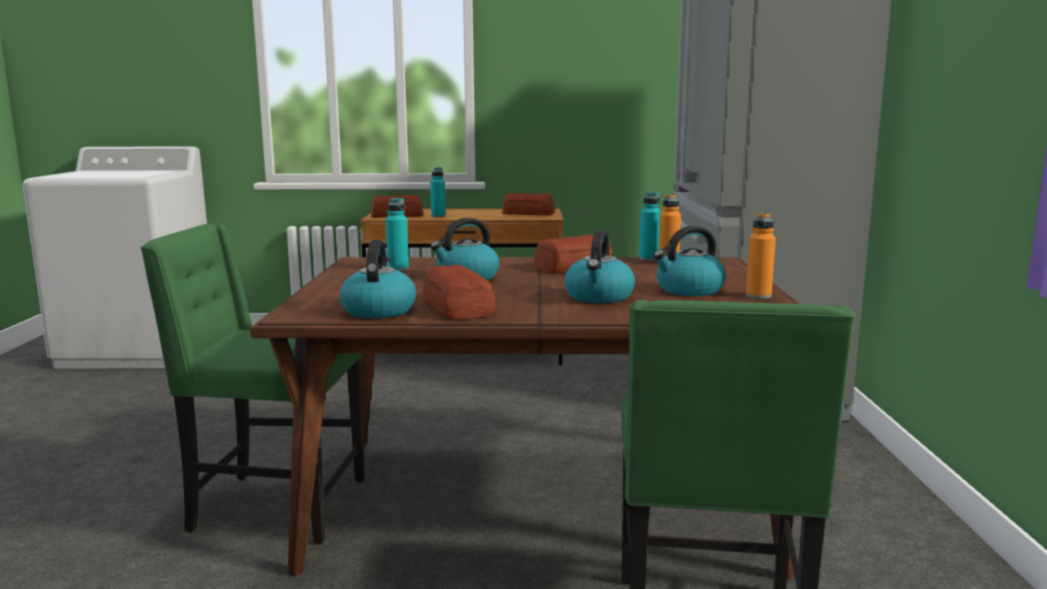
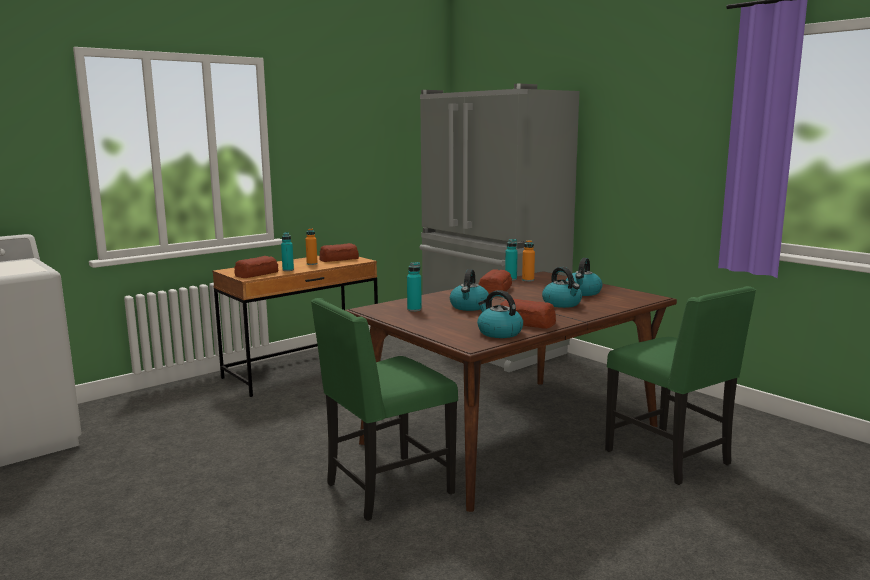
camera: 40 degrees left, 0 degrees up
orange bottle [746,213,776,299] -> orange bottle moved to [306,228,318,265]

